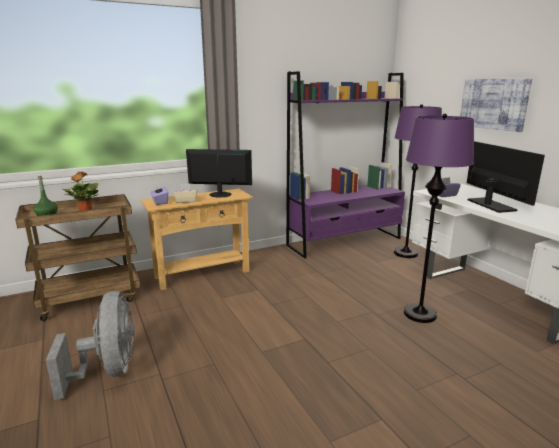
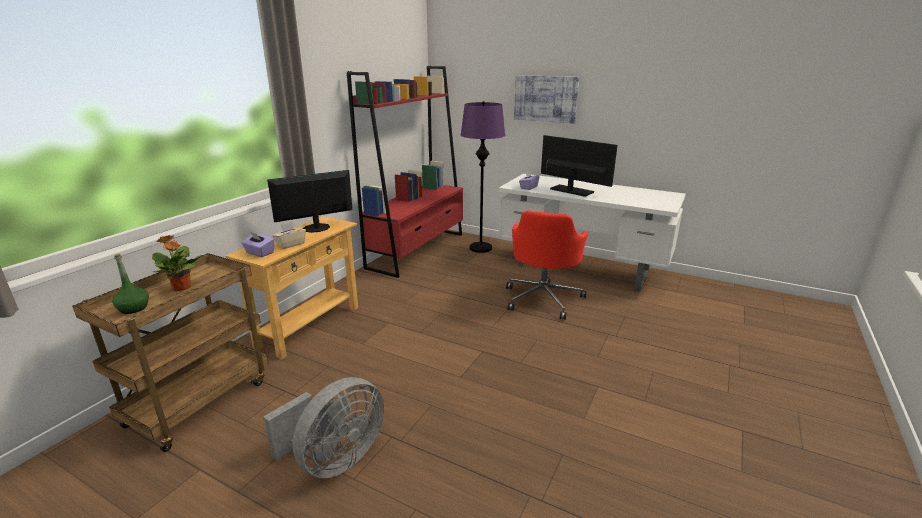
camera: 35 degrees left, 5 degrees up
grey fan [46,291,135,400] -> grey fan turned 90 degrees clockwise [264,377,384,478]
purple bookcase [286,71,405,258] -> red bookcase [347,66,463,278]
purple floor lamp [404,114,474,323] -> red office chair [506,211,588,320]

